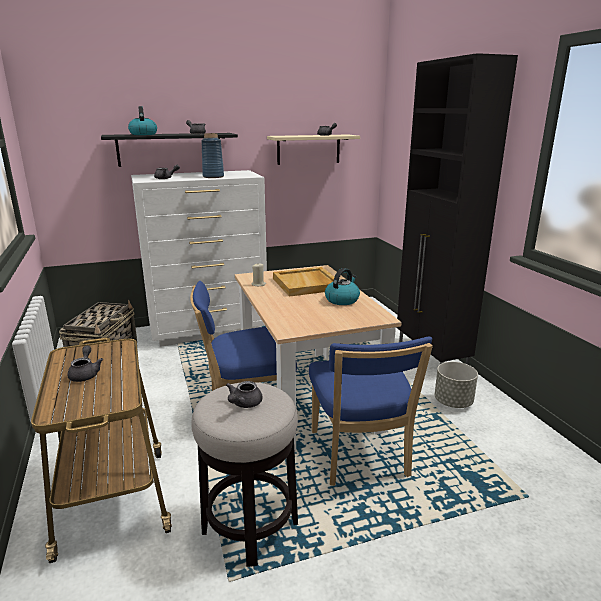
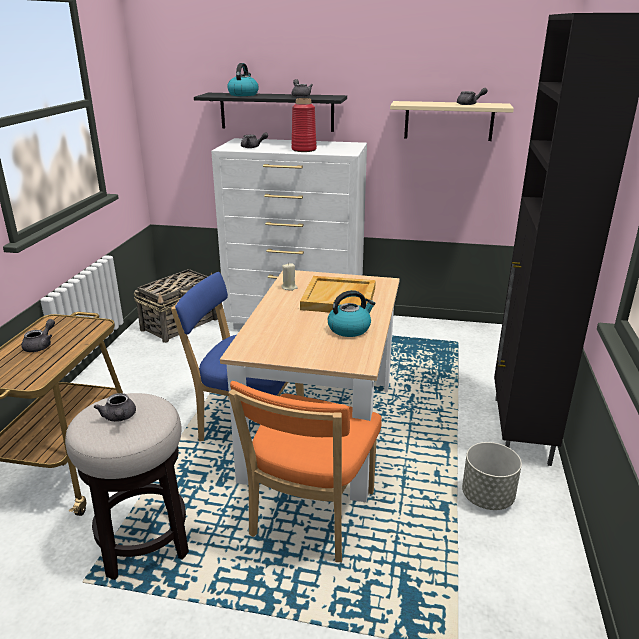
camera: 30 degrees right, 5 degrees up
blue vase [201,133,224,178] -> red vase [292,98,317,152]
grey teapot [226,381,263,408] -> grey teapot turned 75 degrees counterclockwise [94,393,136,422]
blue chair [309,336,433,486] -> orange chair [228,381,382,562]

